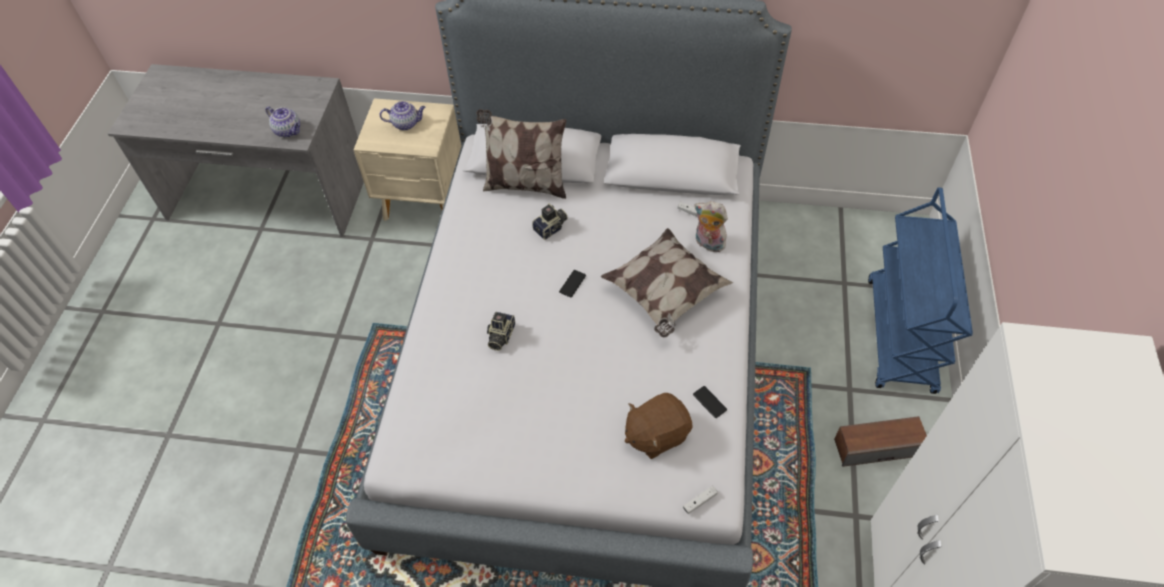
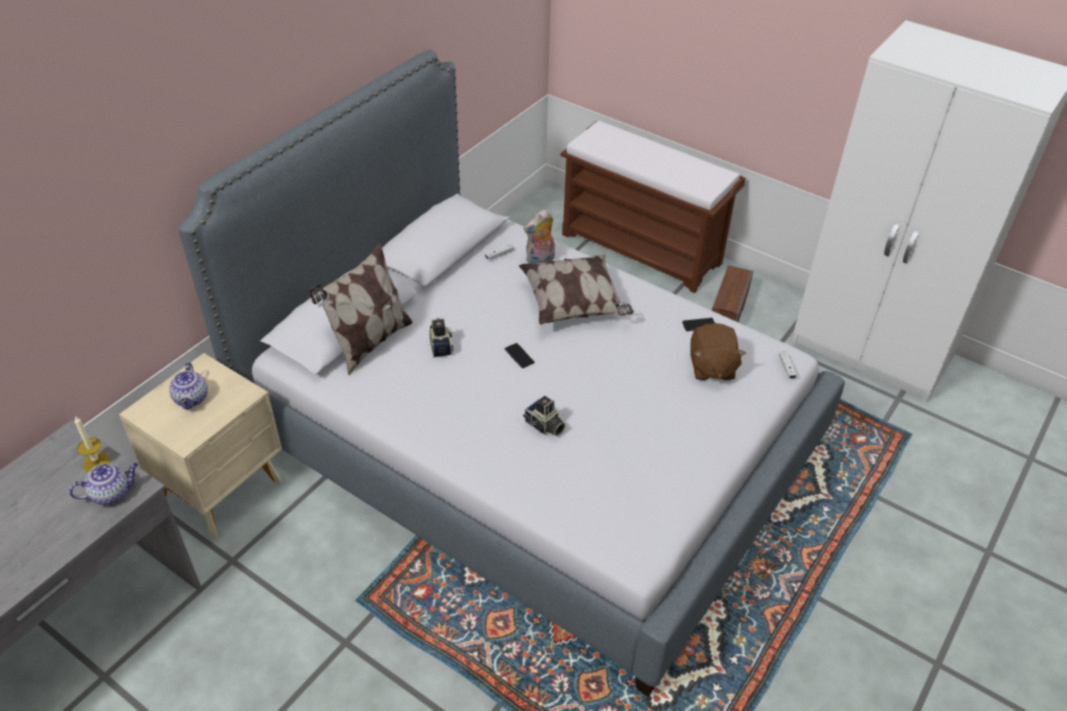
camera: 65 degrees left, 10 degrees down
teapot [379,101,425,131] -> teapot turned 150 degrees clockwise [169,362,208,410]
blue cart [868,187,973,394] -> brown bench [561,121,745,293]
none -> candle [74,416,110,472]

